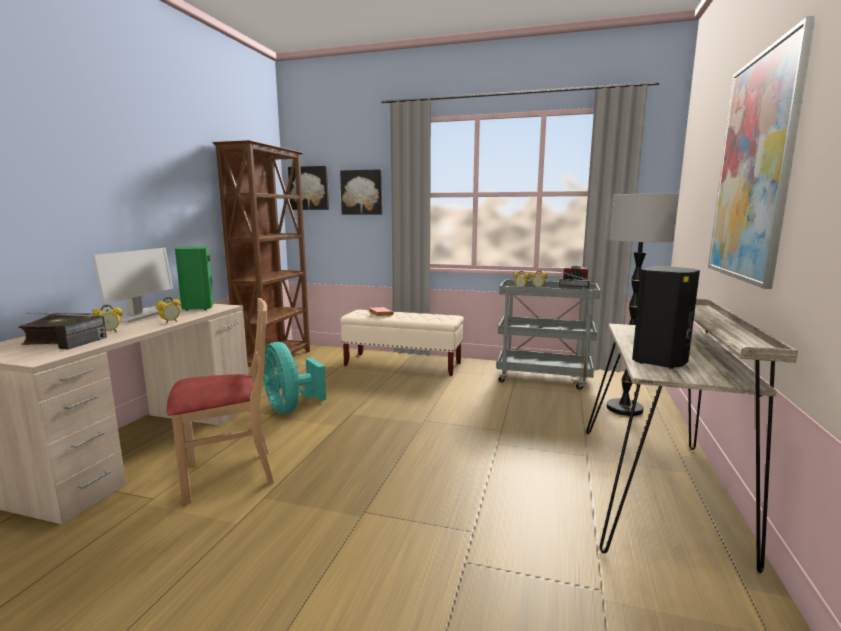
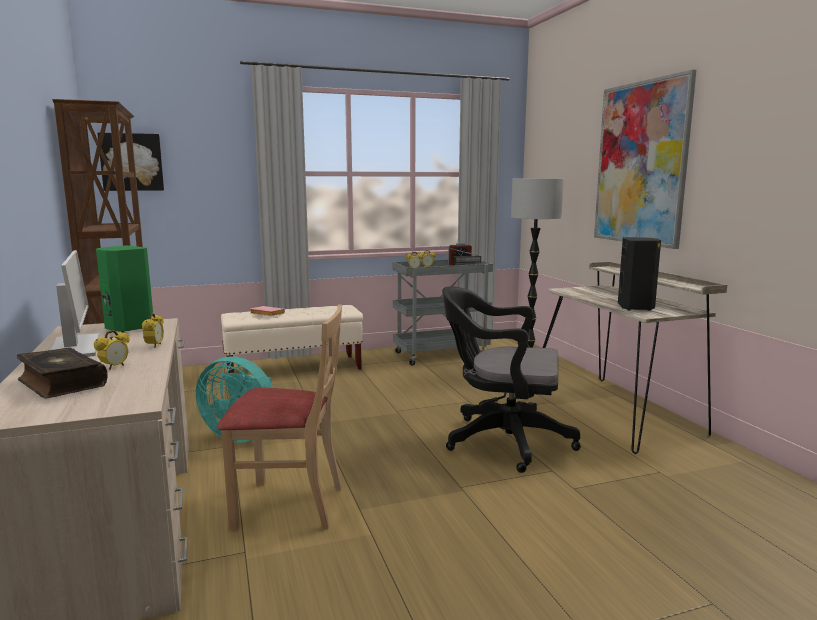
camera: 35 degrees left, 0 degrees up
radio [27,312,107,350] -> none
beige chair [167,298,274,505] -> beige chair turned 60 degrees clockwise [217,304,342,531]
picture [340,169,383,215] -> none
none -> black office chair [442,286,581,473]

